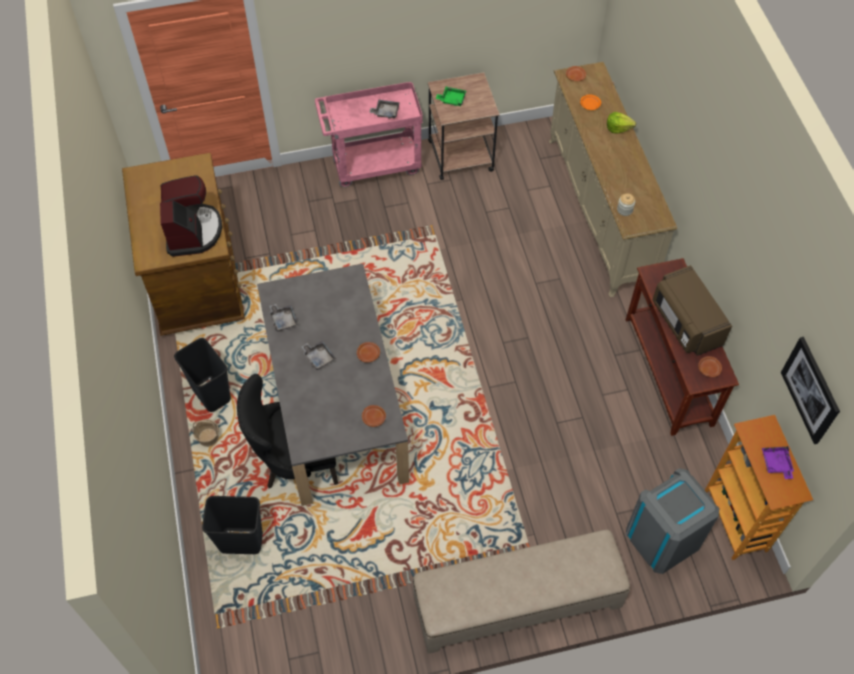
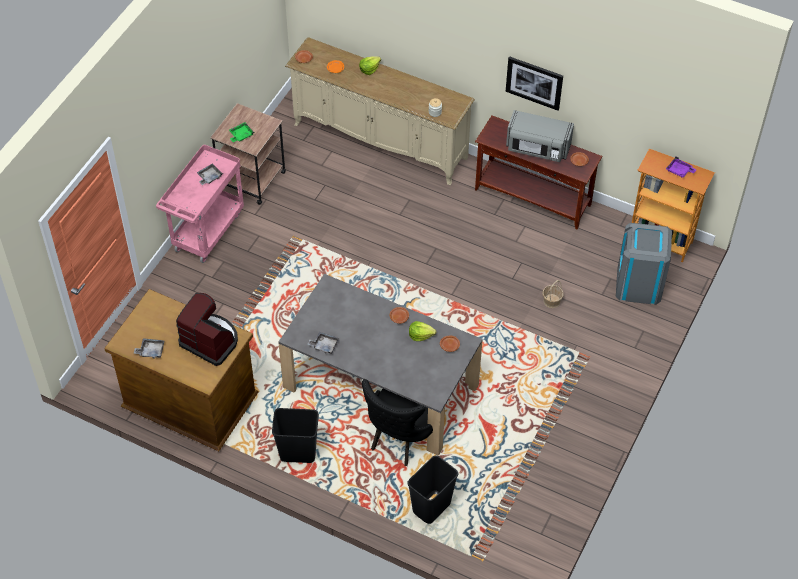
camera: 50 degrees left, 5 degrees down
basket [193,419,219,447] -> basket moved to [542,280,563,308]
grey tray [301,341,336,370] -> grey tray moved to [134,338,165,358]
beige bench [413,530,630,654] -> none
brown microwave [652,265,732,356] -> grey microwave [506,110,574,162]
picture [781,337,840,444] -> picture moved to [506,56,563,111]
none -> lettuce [409,321,436,341]

